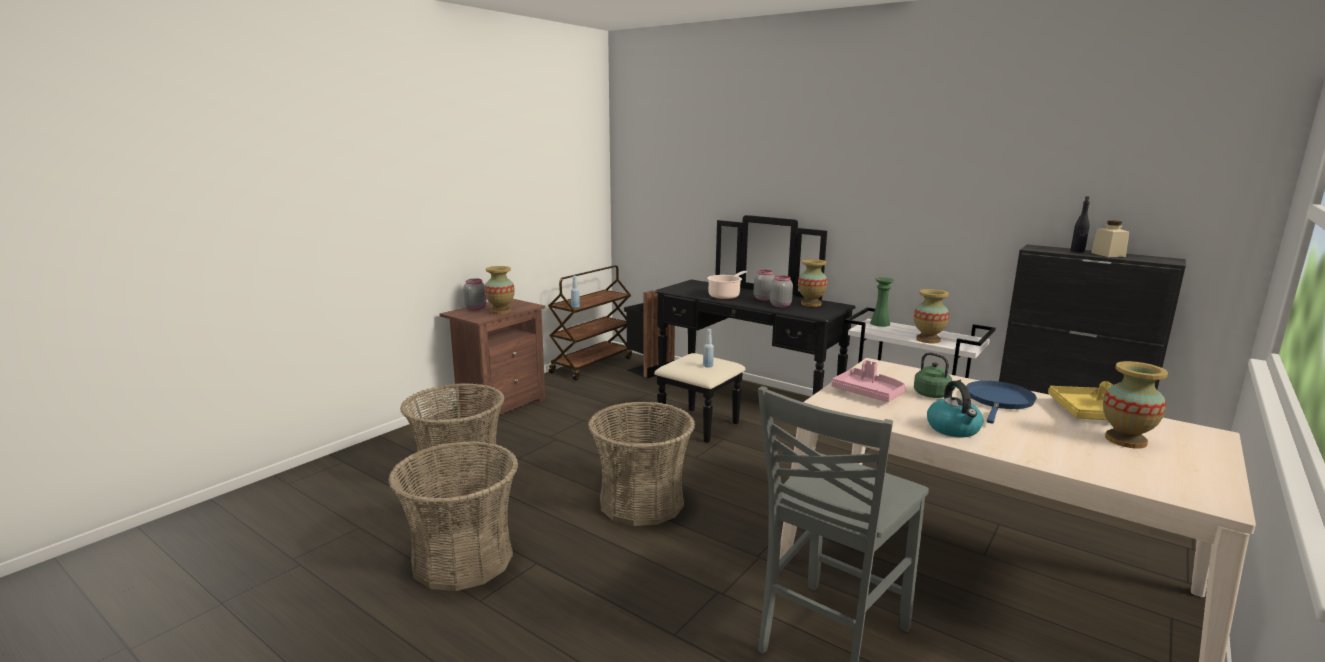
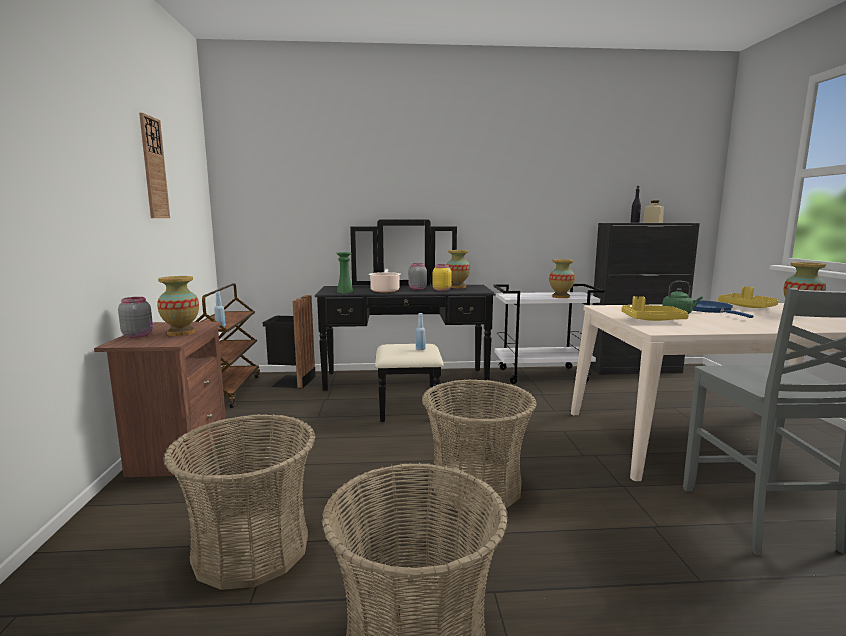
camera: 40 degrees left, 5 degrees down
grey jar [770,275,793,307] -> yellow jar [433,264,452,291]
pink tray [831,360,906,402] -> yellow tray [622,296,689,321]
green vase [870,277,894,327] -> green vase moved to [336,252,354,293]
kettle [927,381,984,437] -> none
none -> wall clock [139,113,170,218]

